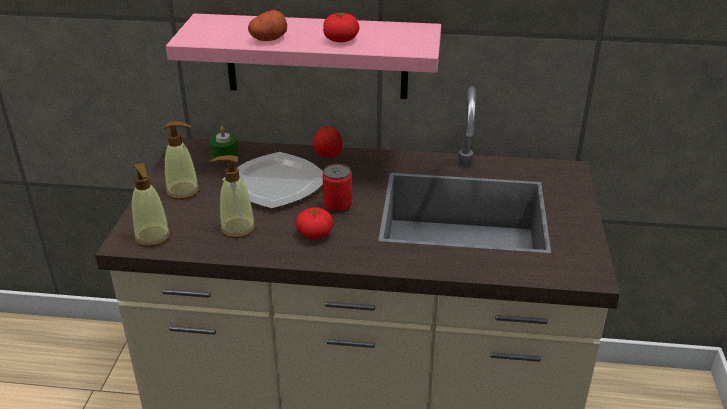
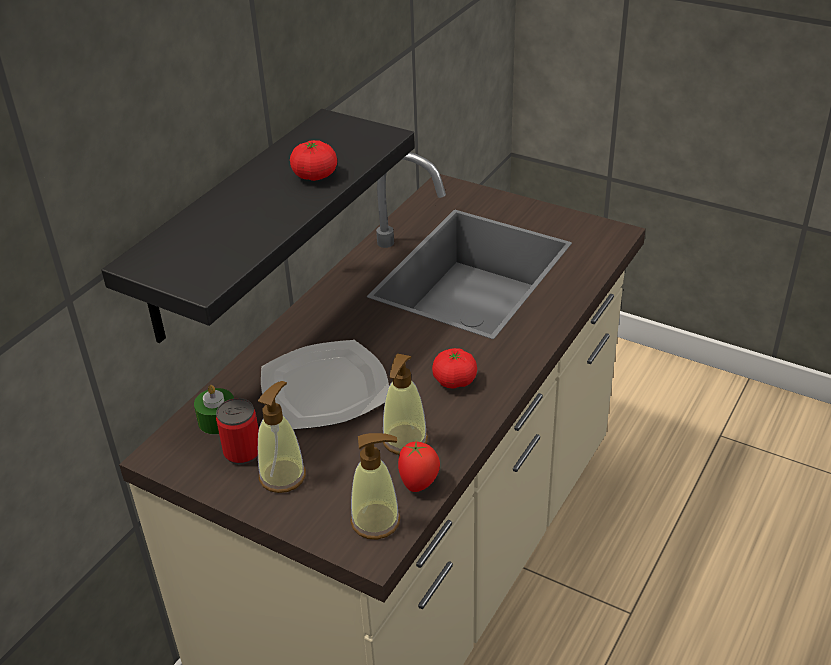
camera: 65 degrees left, 5 degrees up
pink shelf [166,13,441,99] -> black shelf [101,109,415,343]
potato [248,10,287,41] -> none
tomato [313,126,342,158] -> tomato moved to [398,439,440,492]
can [323,164,352,213] -> can moved to [216,398,259,465]

